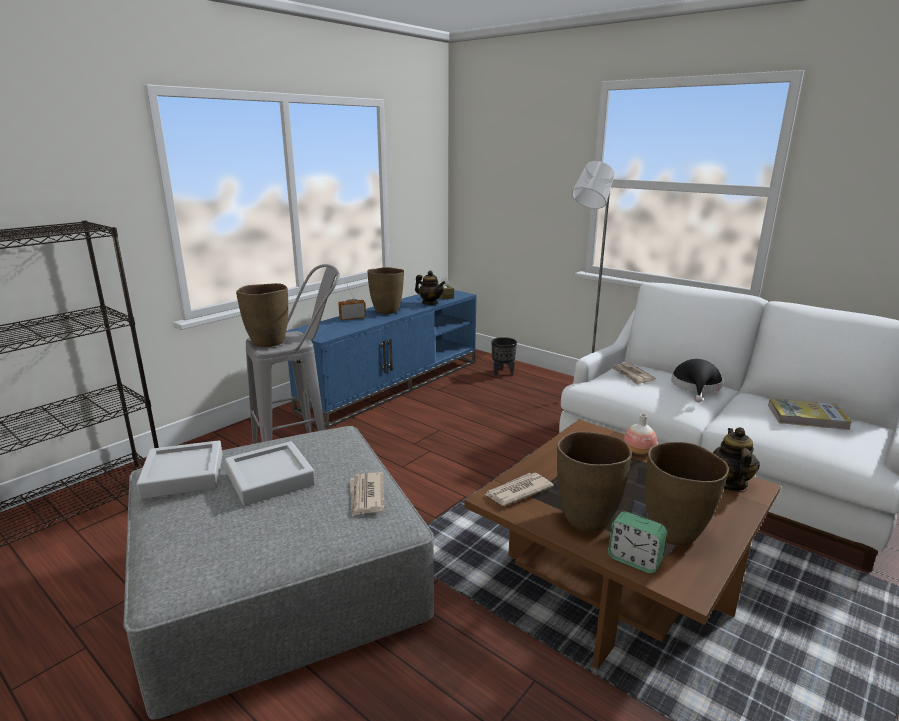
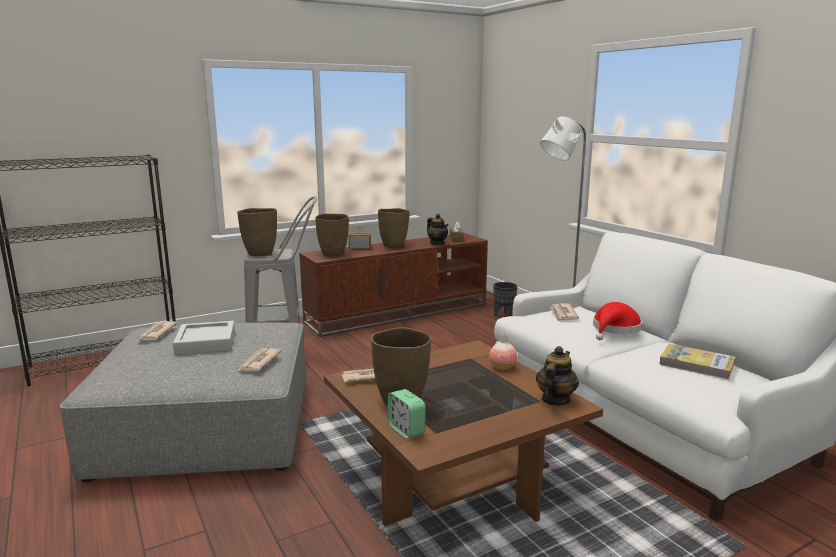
camera: 20 degrees right, 5 degrees down
grey tray [136,440,222,499] -> newspaper [137,321,177,341]
blue tv stand [286,290,477,429] -> brown tv stand [299,233,488,337]
brown vase [645,442,729,546] -> brown vase moved to [315,214,349,257]
black hat [671,359,723,403] -> red hat [593,302,642,340]

